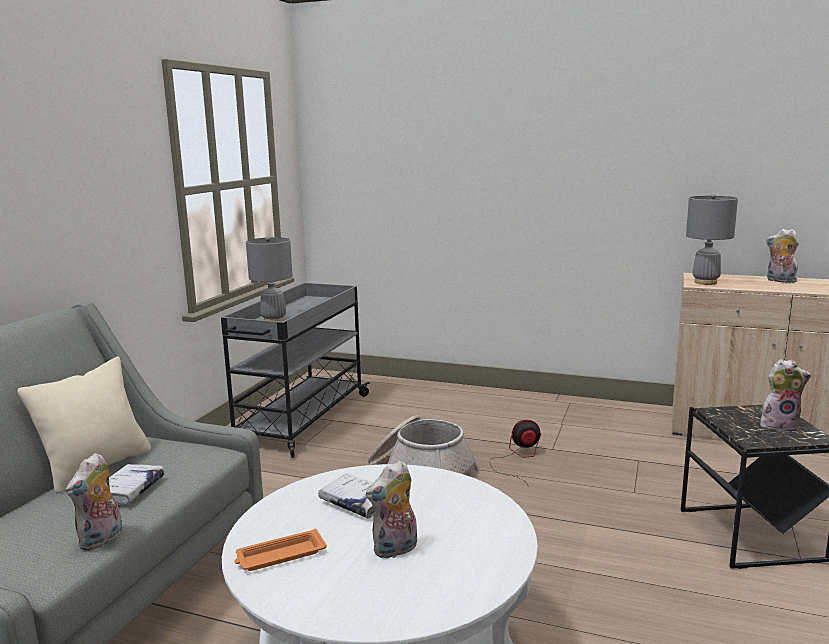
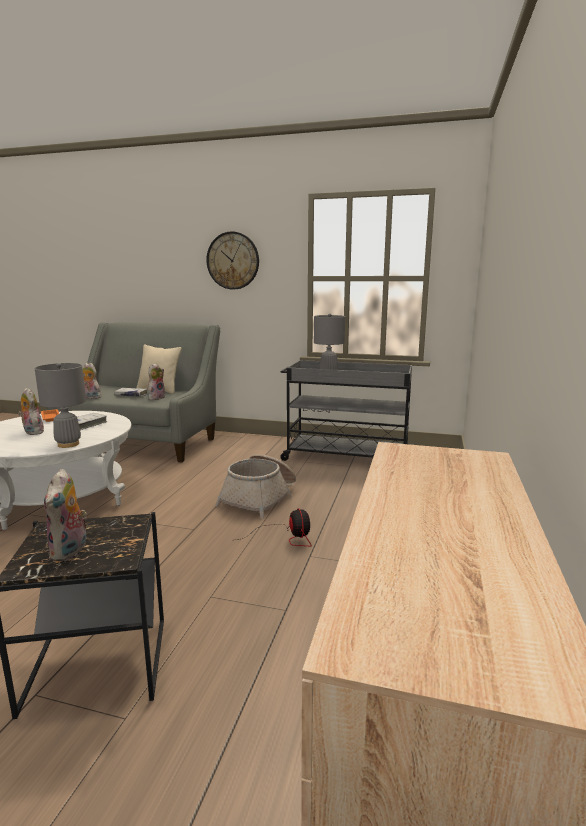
camera: 85 degrees right, 0 degrees up
grey table lamp [686,194,738,285] -> grey table lamp moved to [35,363,86,448]
plush toy [766,229,799,283] -> plush toy moved to [148,363,165,400]
none -> wall clock [206,231,259,290]

